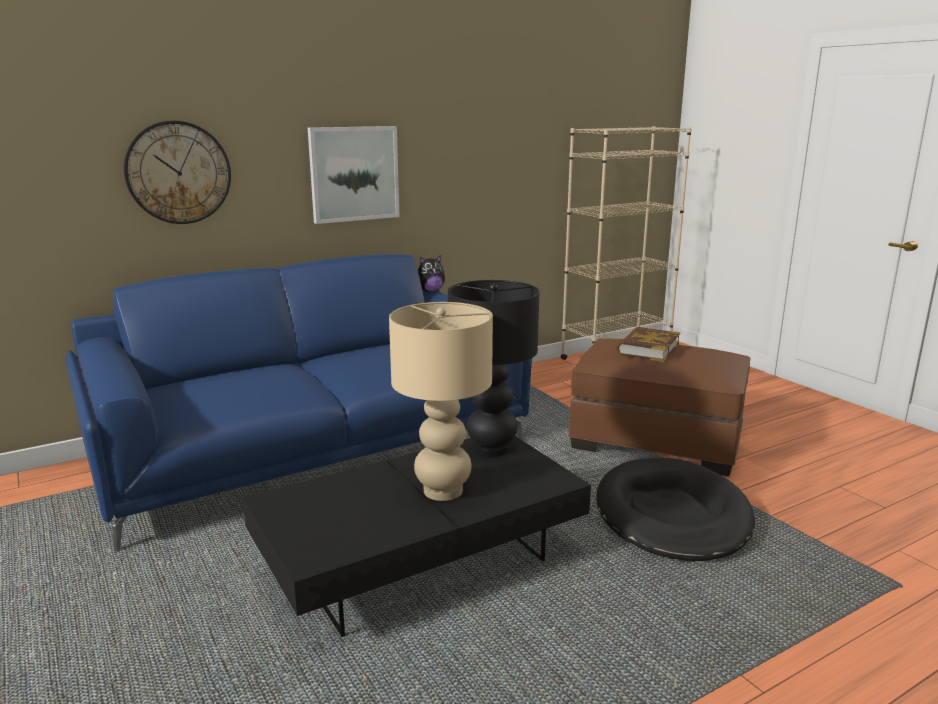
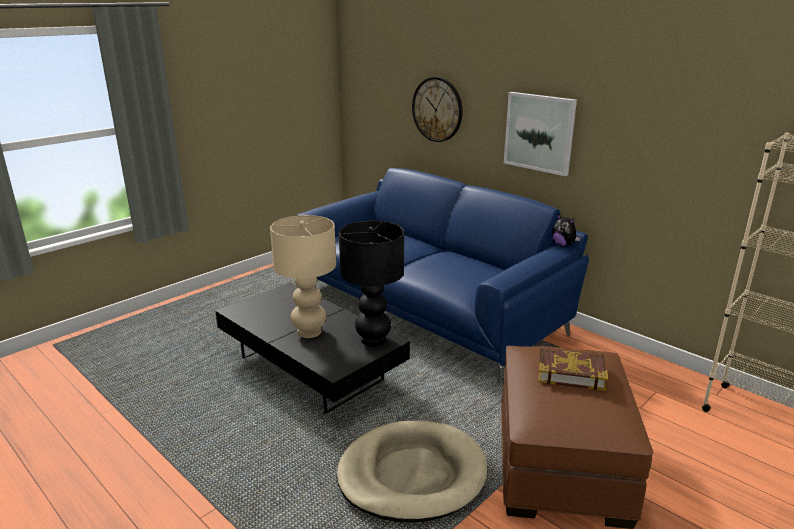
camera: 75 degrees right, 5 degrees up
black dog bed [596,458,755,561] -> beige dog bed [337,421,487,522]

